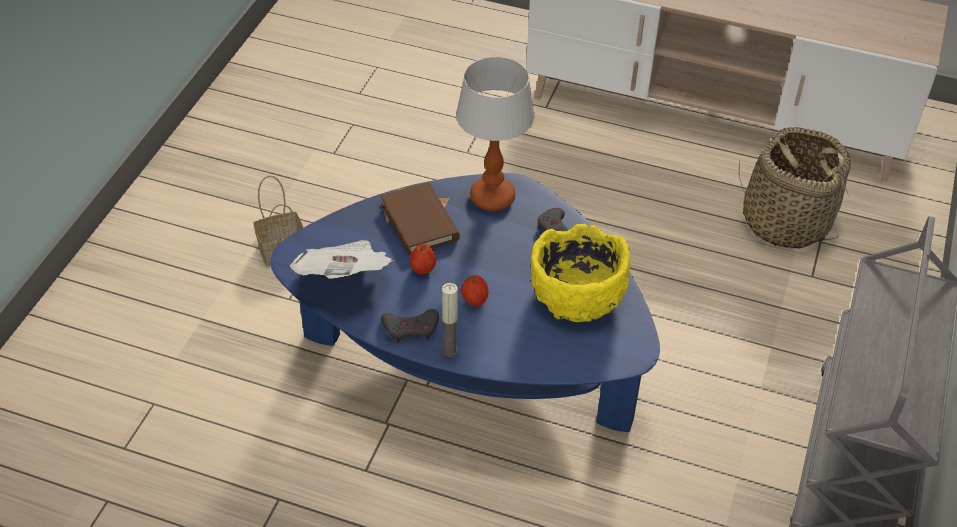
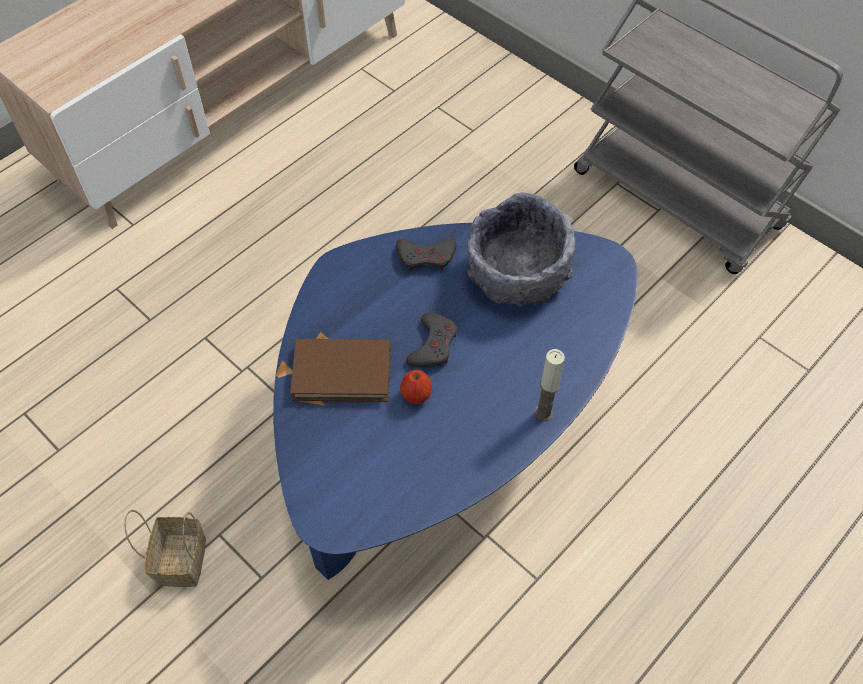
camera: 65 degrees left, 10 degrees up
newspaper [290,240,393,279] -> none
grey game controller [381,309,439,343] -> grey game controller moved to [406,313,457,367]
table lamp [456,57,535,211] -> none
apple [461,275,488,306] -> none
yellow bowl [531,224,630,322] -> grey bowl [467,192,576,307]
basket [739,127,851,249] -> none

